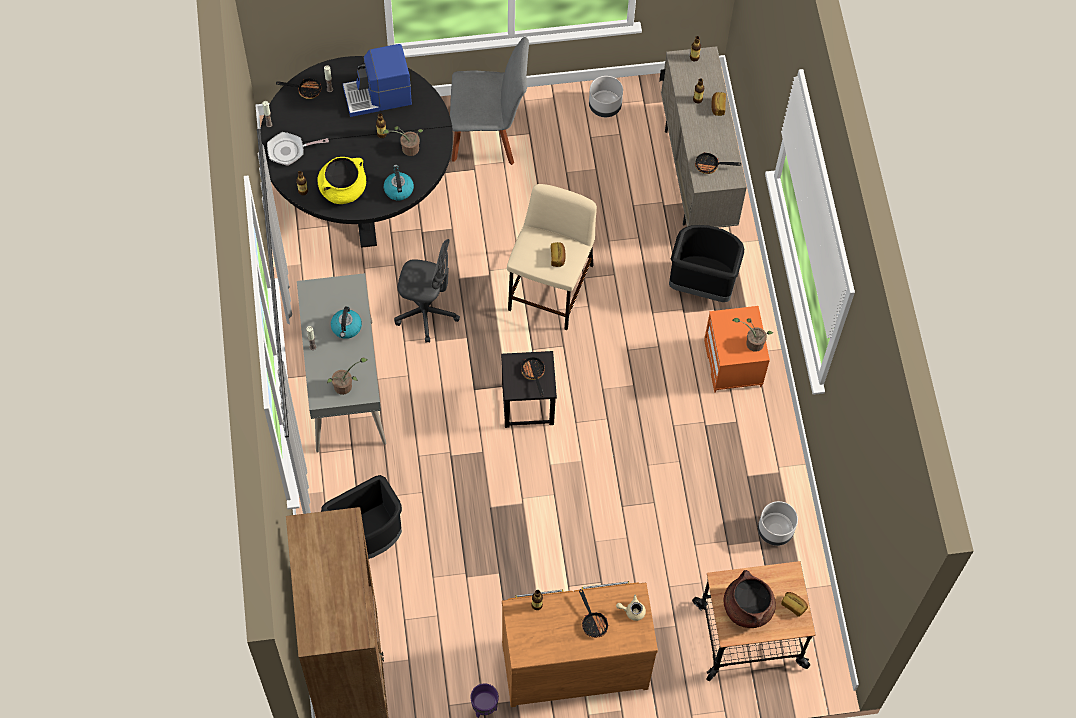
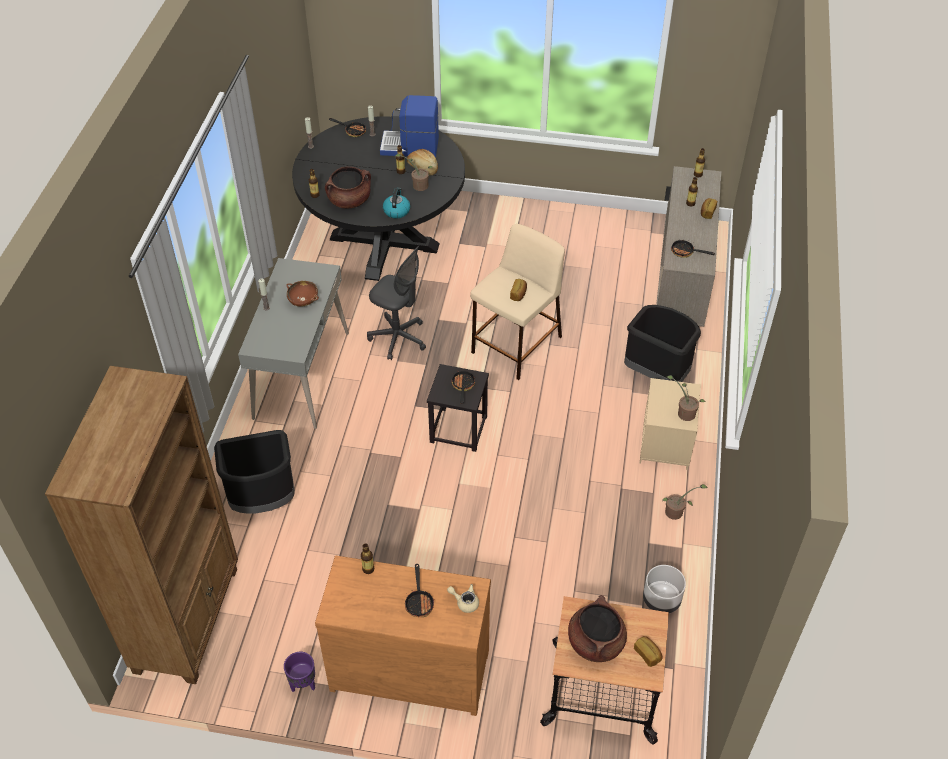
camera: 20 degrees right, 15 degrees down
frying pan [267,132,329,166] -> none
yellow cooking pot [317,157,366,204] -> brown cooking pot [325,166,371,209]
potted plant [327,358,368,395] -> potted plant moved to [662,484,708,520]
kettle [331,307,362,339] -> brown bowl [286,281,319,307]
grey chair [450,37,529,165] -> none
grey planter [589,76,623,117] -> none
orange nightstand [704,306,770,393] -> beige nightstand [640,378,700,470]
none -> bread [407,149,438,175]

